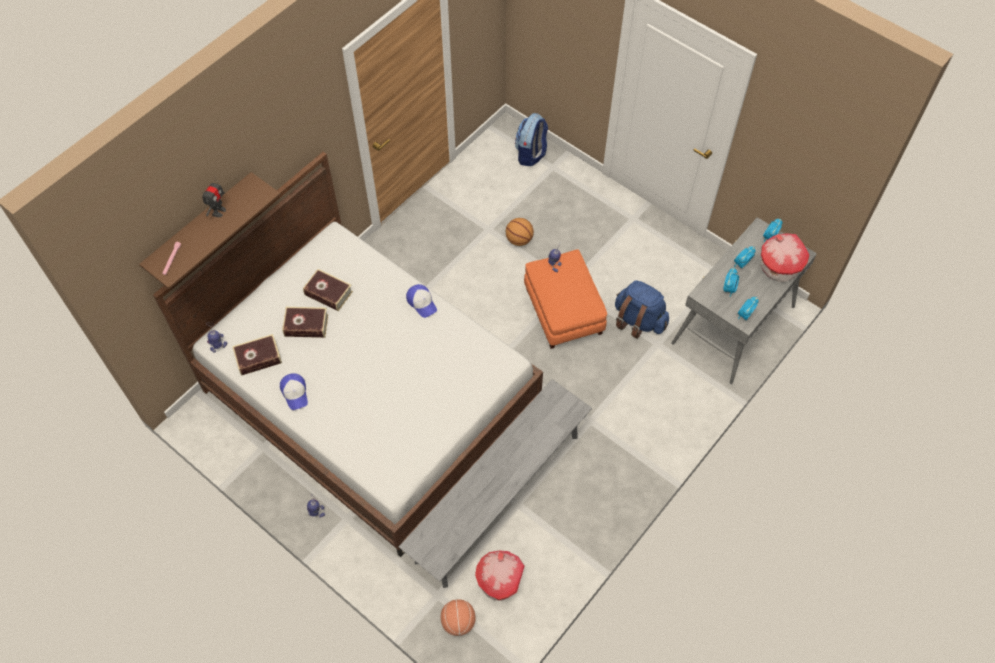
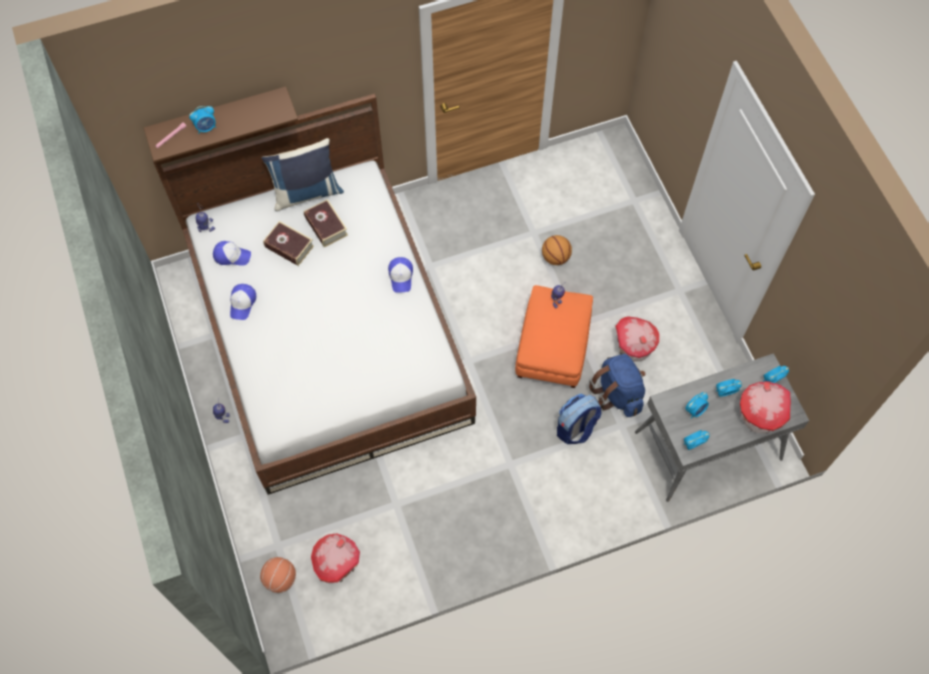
camera: 30 degrees right, 5 degrees up
toy robot [202,177,226,217] -> none
book [232,334,282,376] -> cap [213,241,251,266]
grey bench [399,379,592,588] -> none
backpack [515,113,548,166] -> backpack moved to [557,393,601,444]
none -> alarm clock [189,106,216,134]
none -> blue pillow [261,138,344,211]
none -> toy house [615,316,659,362]

